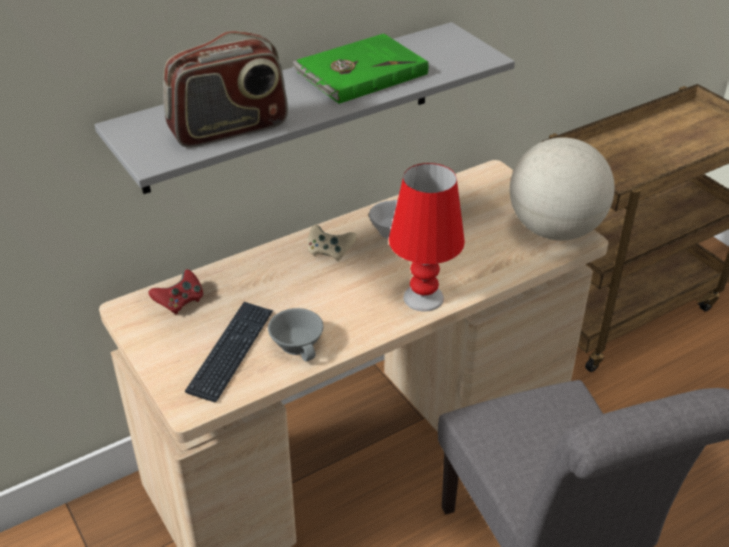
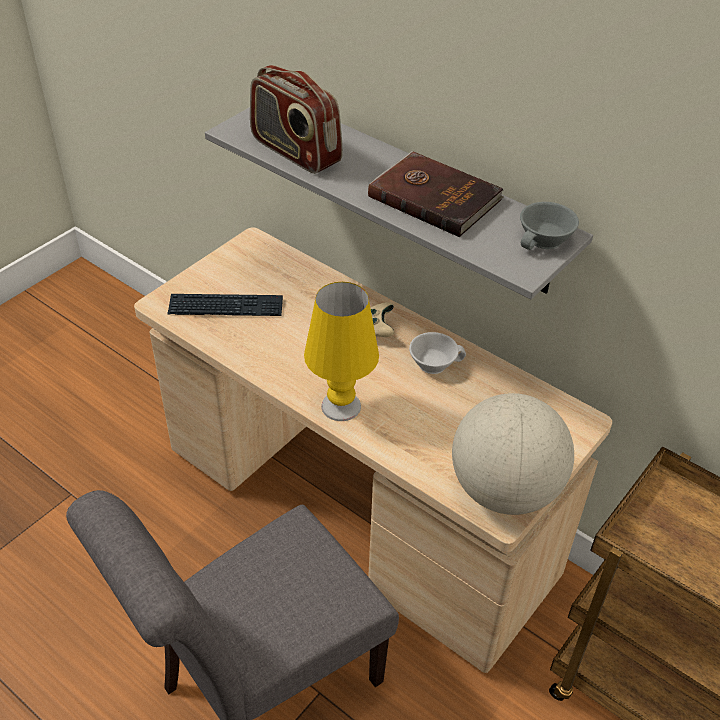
camera: 70 degrees right, 5 degrees up
red game controller [149,269,203,315] -> none
grey cup [268,308,324,362] -> grey cup moved to [520,202,579,250]
green book [292,33,428,104] -> brown book [368,151,504,237]
red table lamp [389,163,465,312] -> yellow table lamp [304,282,379,421]

